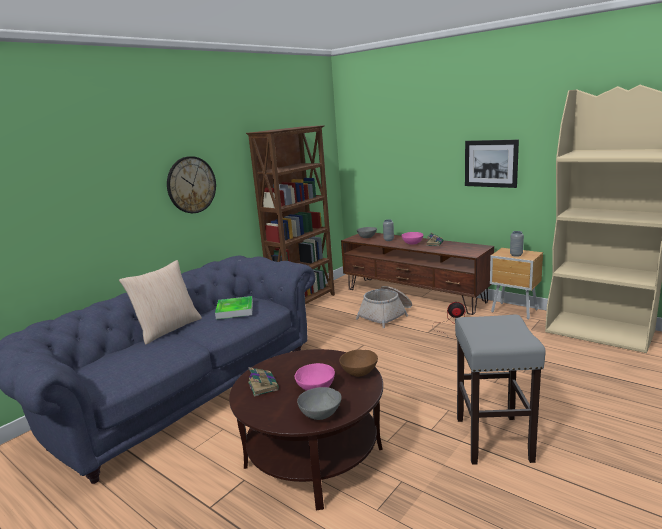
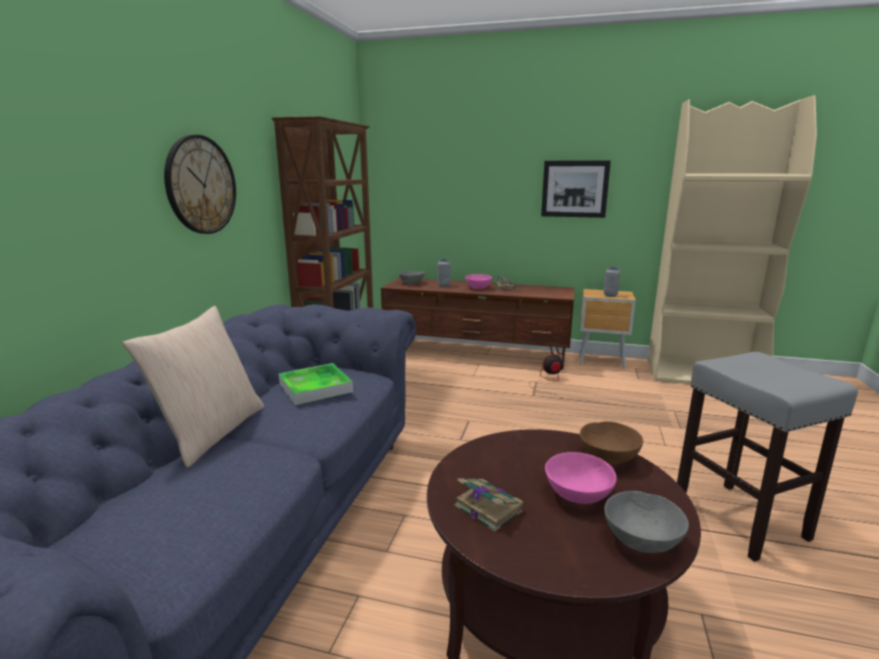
camera: 25 degrees left, 0 degrees up
basket [356,286,412,328] -> none

